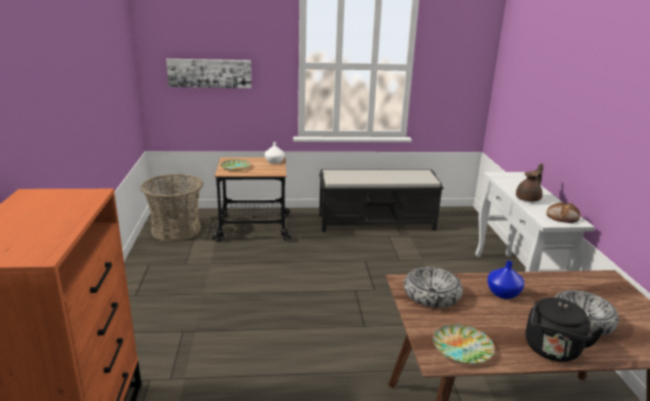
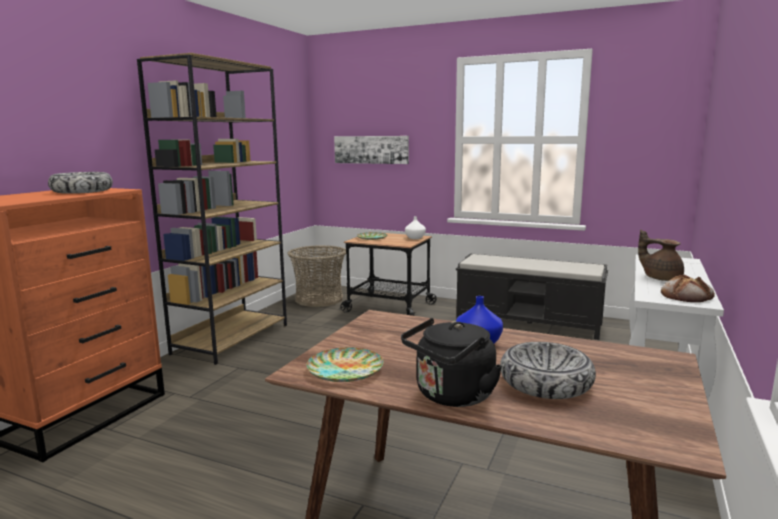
camera: 30 degrees right, 10 degrees down
bowl [404,267,463,308] -> bowl moved to [48,172,113,194]
brown teapot [516,163,544,202] -> brown teapot turned 120 degrees counterclockwise [638,230,684,281]
none -> brown bookcase [137,53,287,365]

